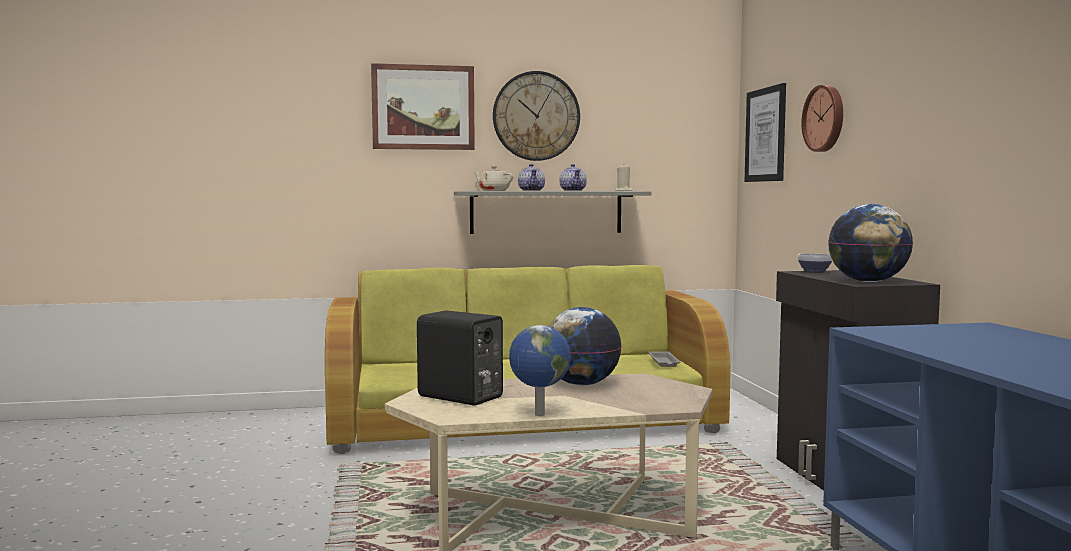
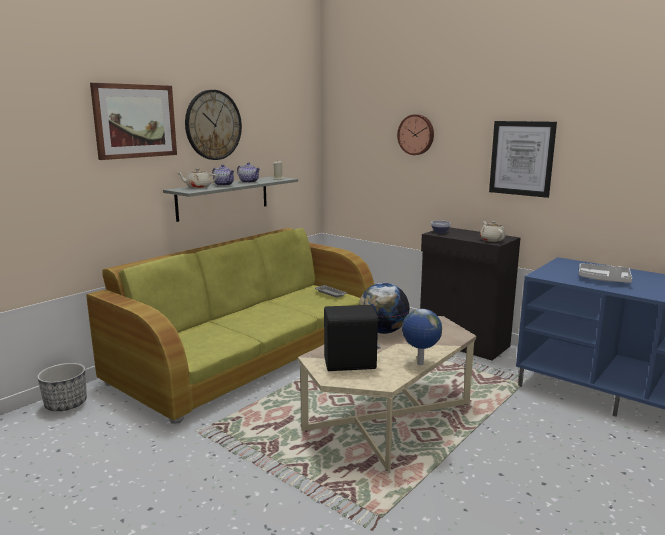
camera: 40 degrees left, 10 degrees up
picture [745,83,786,182] -> picture moved to [489,121,557,198]
globe [828,204,913,282] -> beige teapot [480,221,506,242]
none -> planter [37,363,87,411]
none -> grey tray [579,263,632,283]

